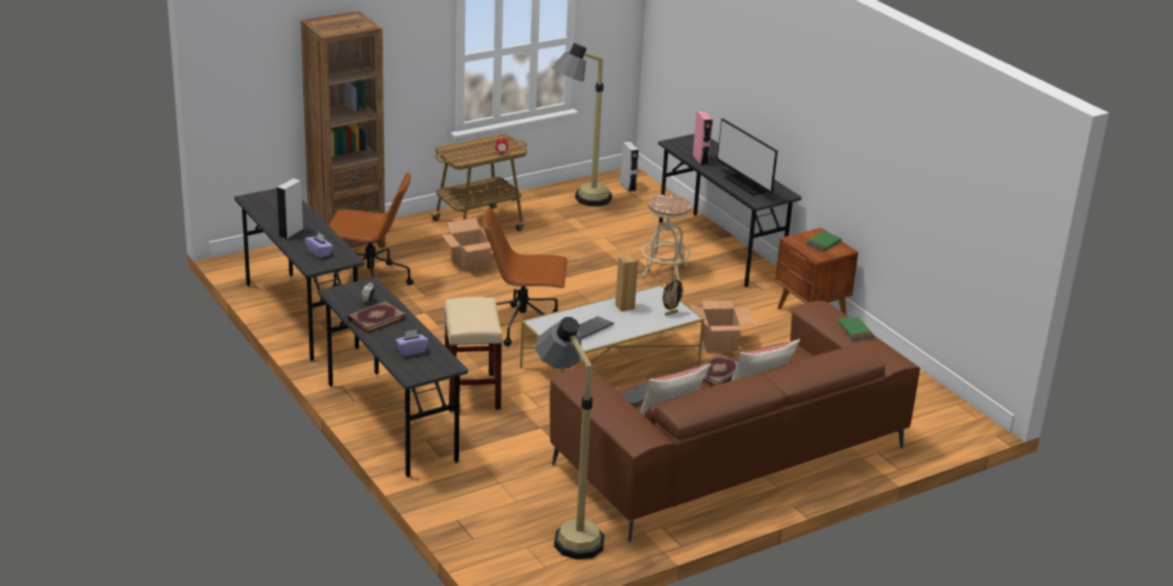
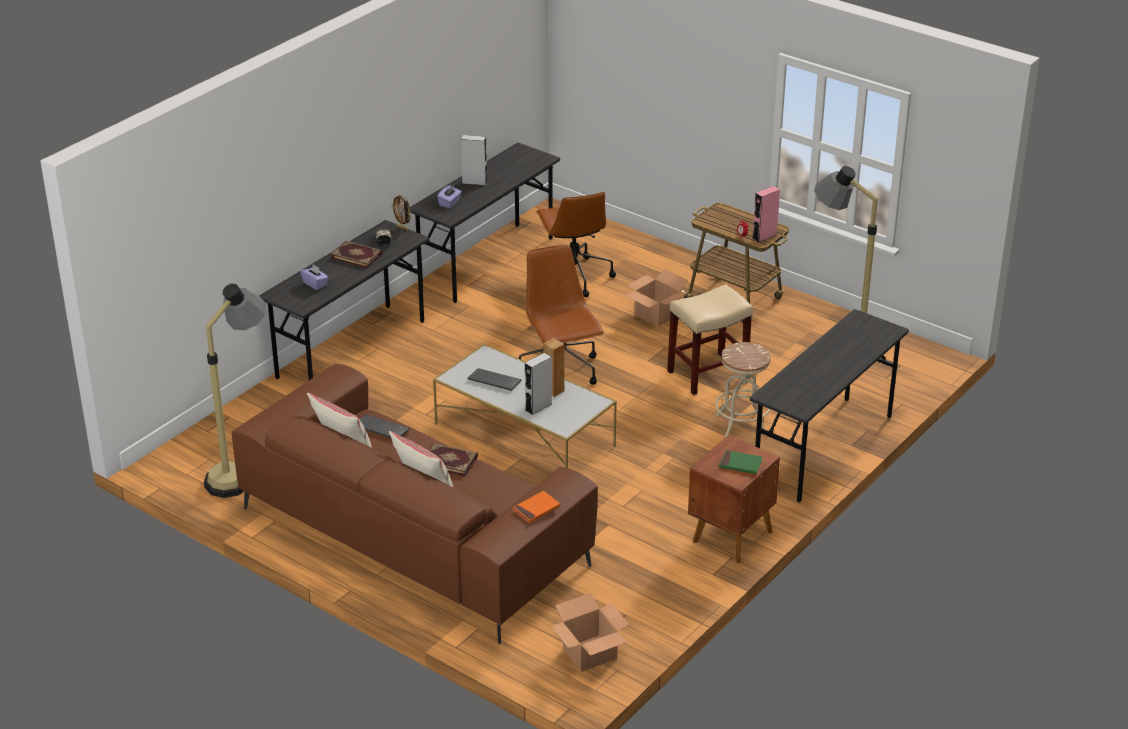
camera: 70 degrees right, 5 degrees up
brown bookcase [300,11,385,248] -> none
beige stool [444,297,503,412] -> beige stool moved to [667,284,753,396]
grey speaker [620,141,639,192] -> grey speaker moved to [525,353,552,415]
picture frame [662,278,684,316] -> picture frame moved to [391,194,411,230]
cardboard box [690,301,756,351] -> cardboard box moved to [551,593,629,672]
pink speaker [693,111,713,165] -> pink speaker moved to [752,186,780,243]
monitor [717,119,778,195] -> none
green book [837,317,874,340] -> orange book [513,491,560,523]

